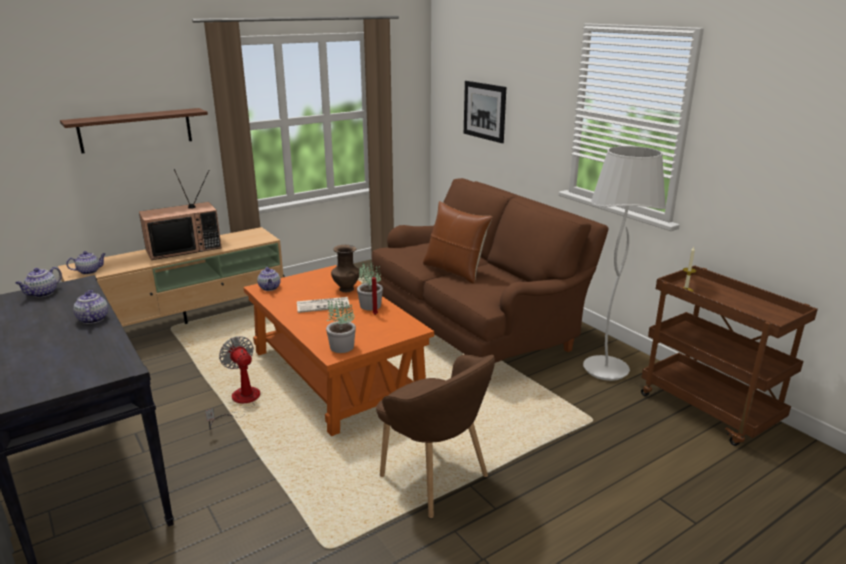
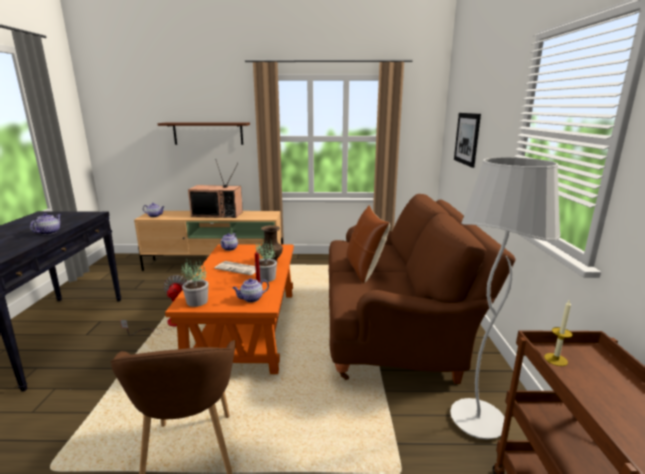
camera: 35 degrees right, 5 degrees down
teapot [15,267,62,297] -> teapot moved to [232,278,269,303]

